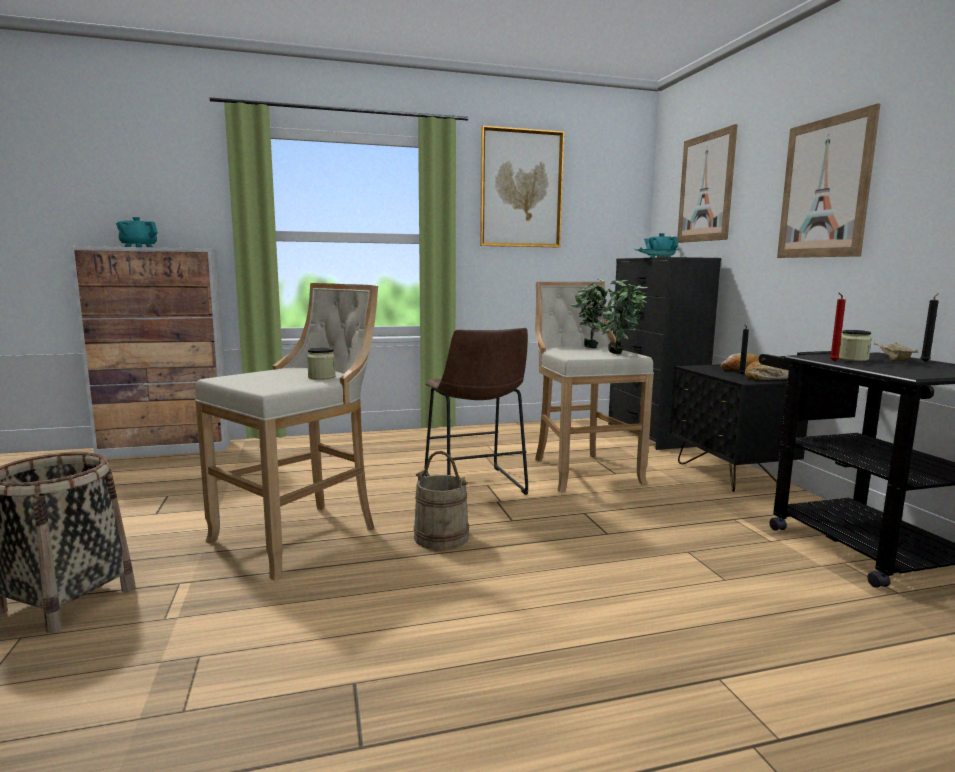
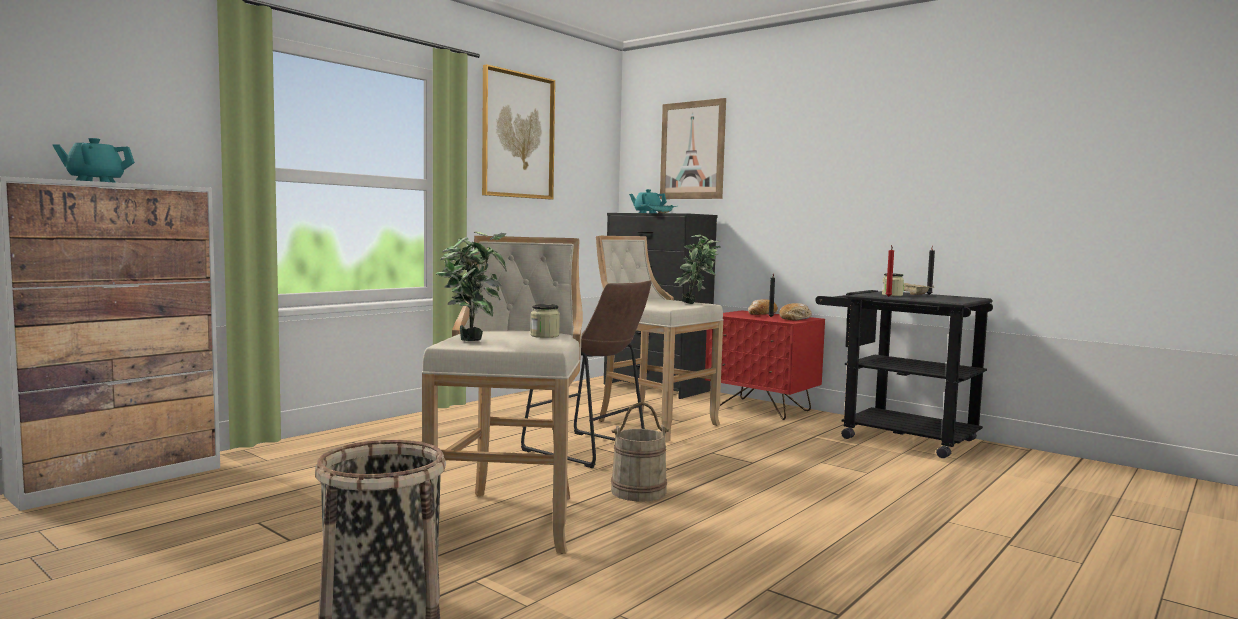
camera: 35 degrees left, 5 degrees down
potted plant [571,279,621,348] -> potted plant moved to [435,231,507,341]
black nightstand [670,364,808,492] -> red nightstand [705,311,825,420]
picture [777,103,880,258] -> none

